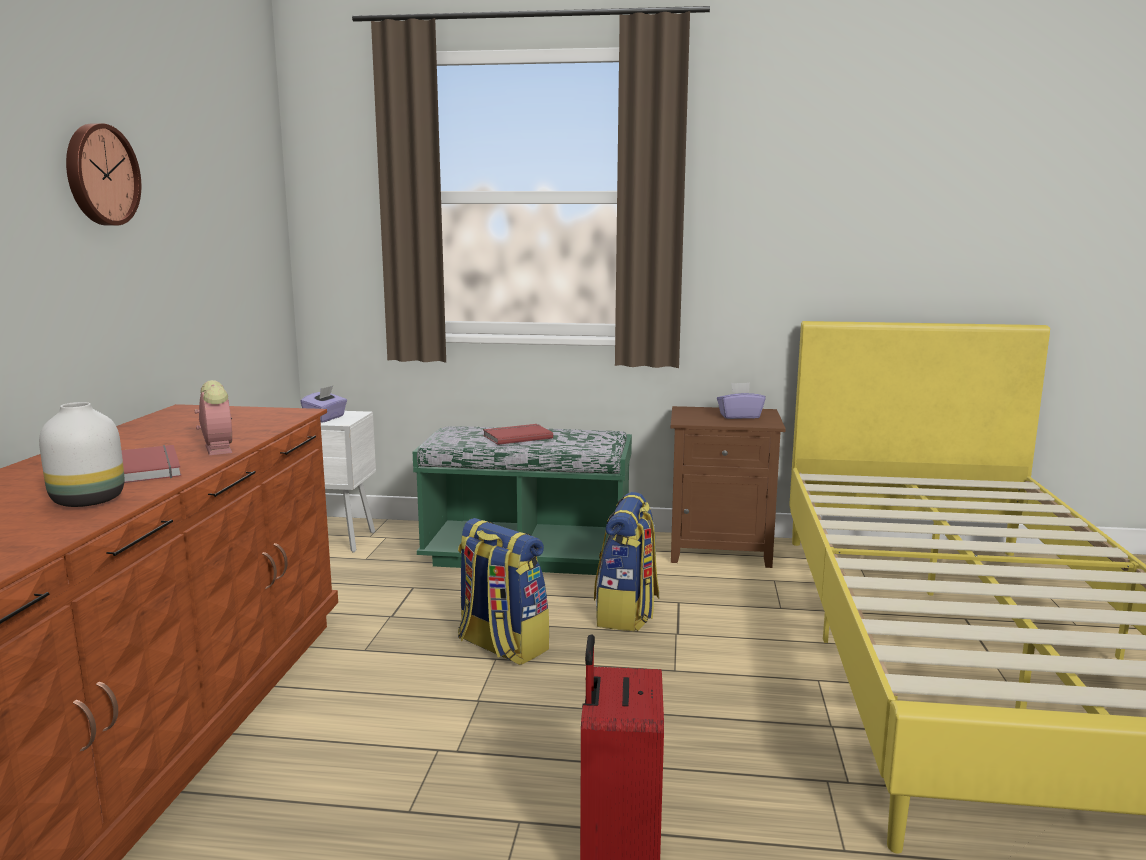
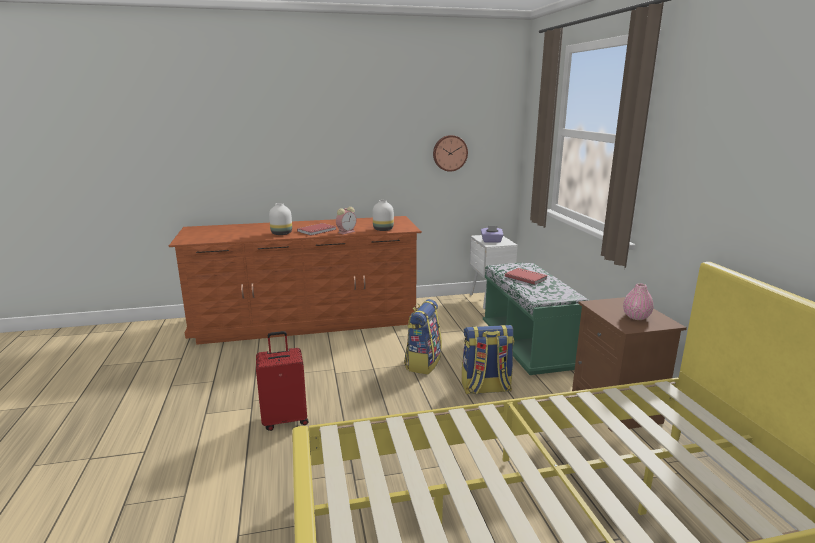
camera: 70 degrees right, 5 degrees up
wall clock [66,123,141,226] -> wall clock moved to [433,135,468,172]
purple tissue box [717,383,766,419] -> pink vase [623,283,654,320]
none -> white vase [373,200,394,231]

